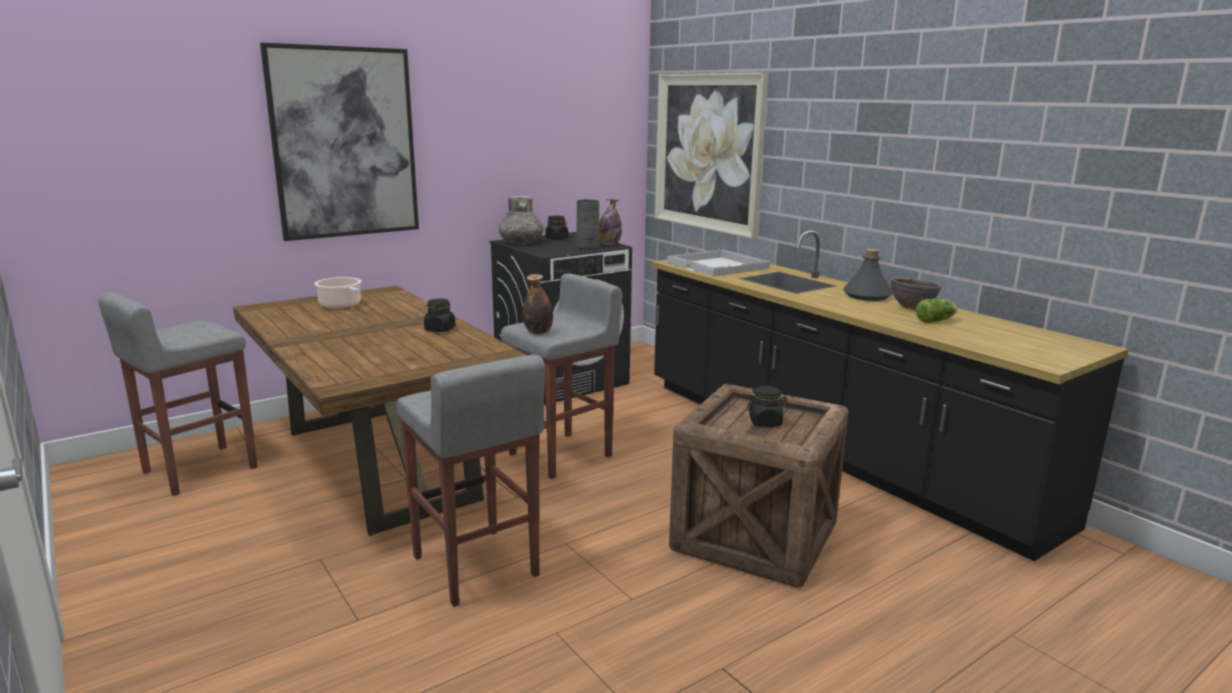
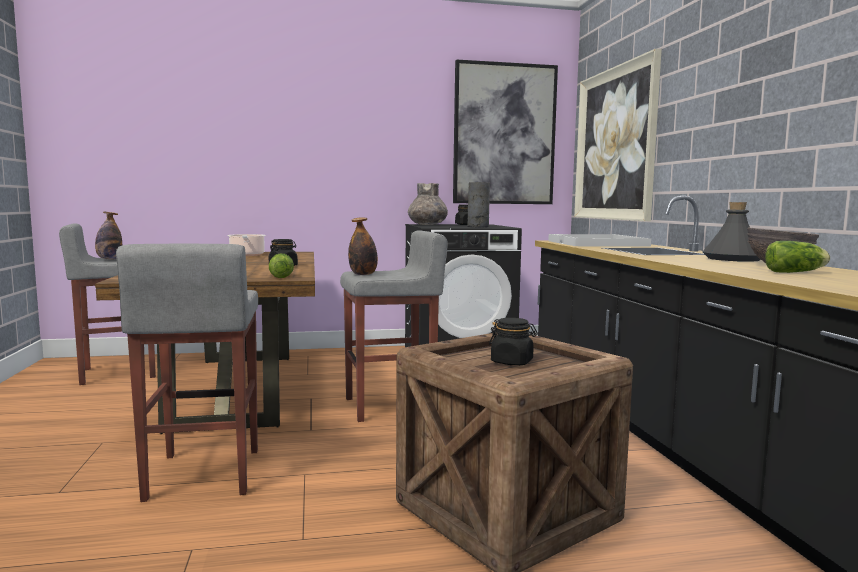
camera: 25 degrees right, 10 degrees down
picture [260,42,419,241] -> picture moved to [453,59,558,204]
bottle [599,199,622,245] -> bottle moved to [95,211,122,259]
none -> lettuce [269,253,294,278]

